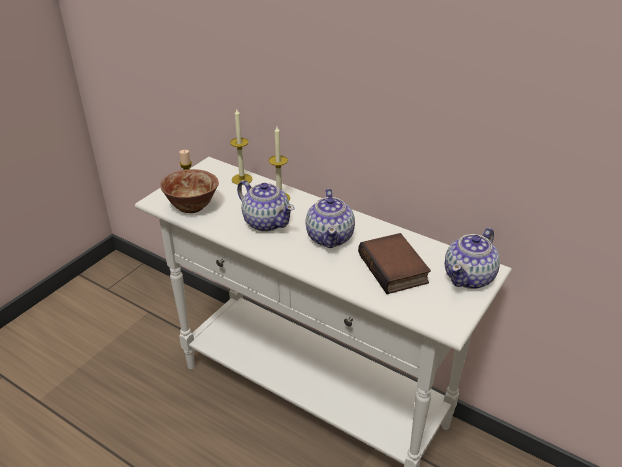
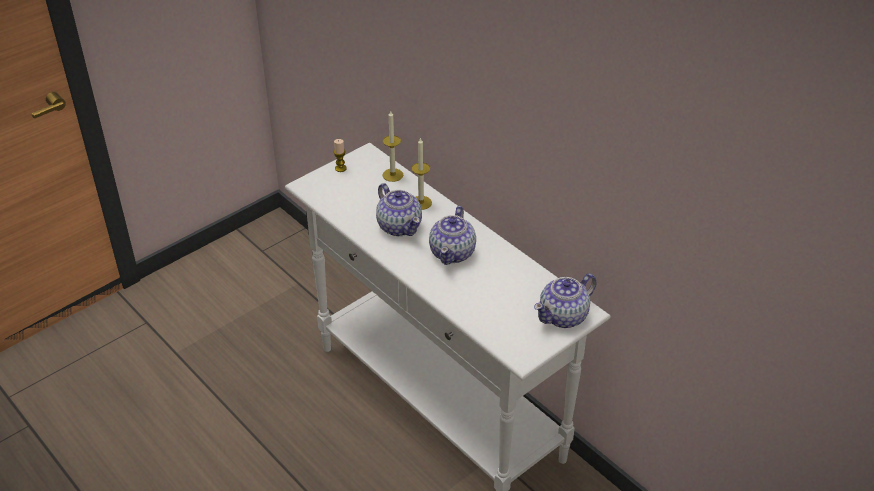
camera: 15 degrees right, 5 degrees up
bowl [160,169,219,213] -> none
book [358,233,431,294] -> none

